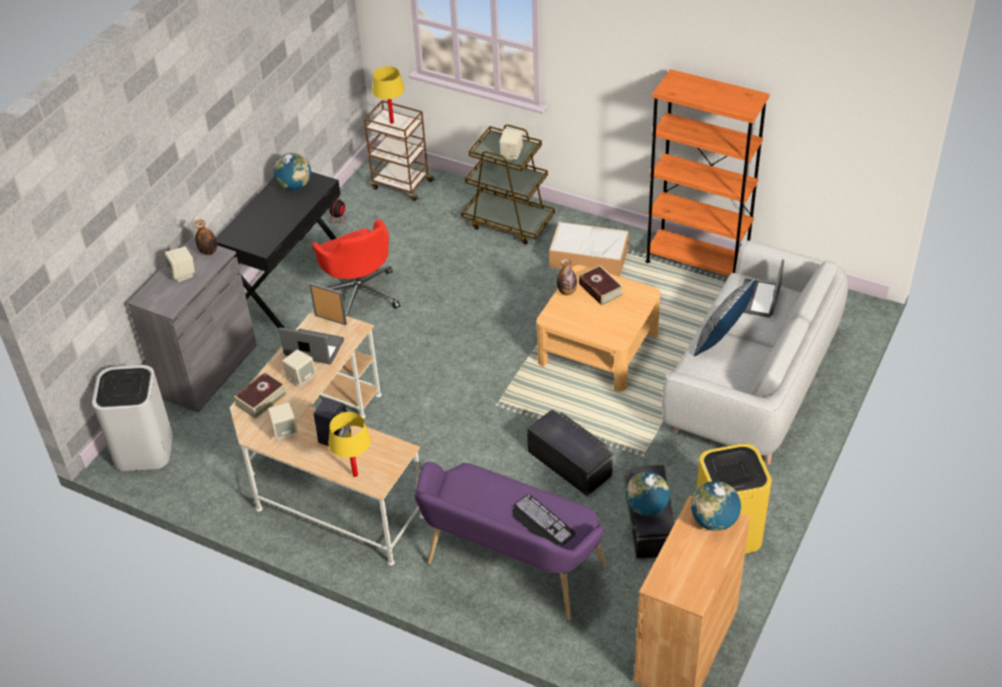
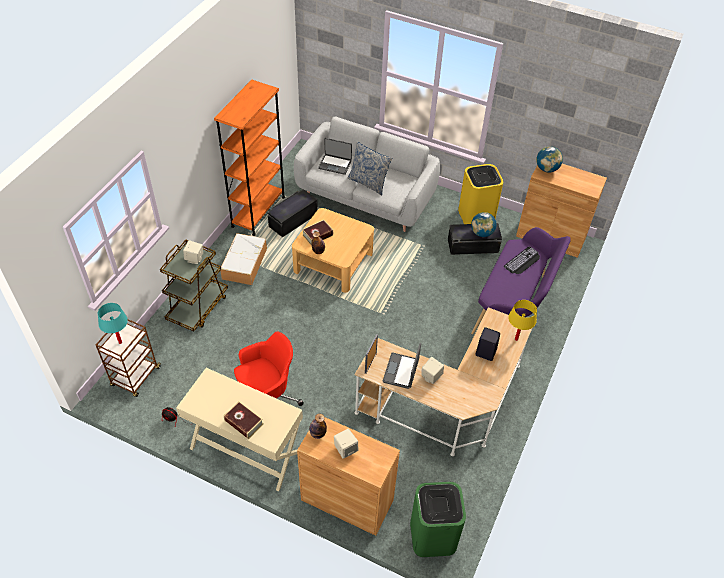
camera: 95 degrees left, 5 degrees up
white trash can [92,365,173,471] -> green trash can [410,482,466,557]
grey cabinet [128,237,257,413] -> brown cabinet [297,417,400,536]
black desk [216,172,341,328] -> beige desk [176,368,303,491]
book [234,372,287,419] -> book moved to [224,401,264,439]
beige speaker [268,403,298,440] -> none
globe [273,153,311,190] -> none
yellow table lamp [372,66,405,124] -> turquoise table lamp [98,303,128,344]
black storage box [527,409,613,496] -> black storage box moved to [267,189,318,237]

